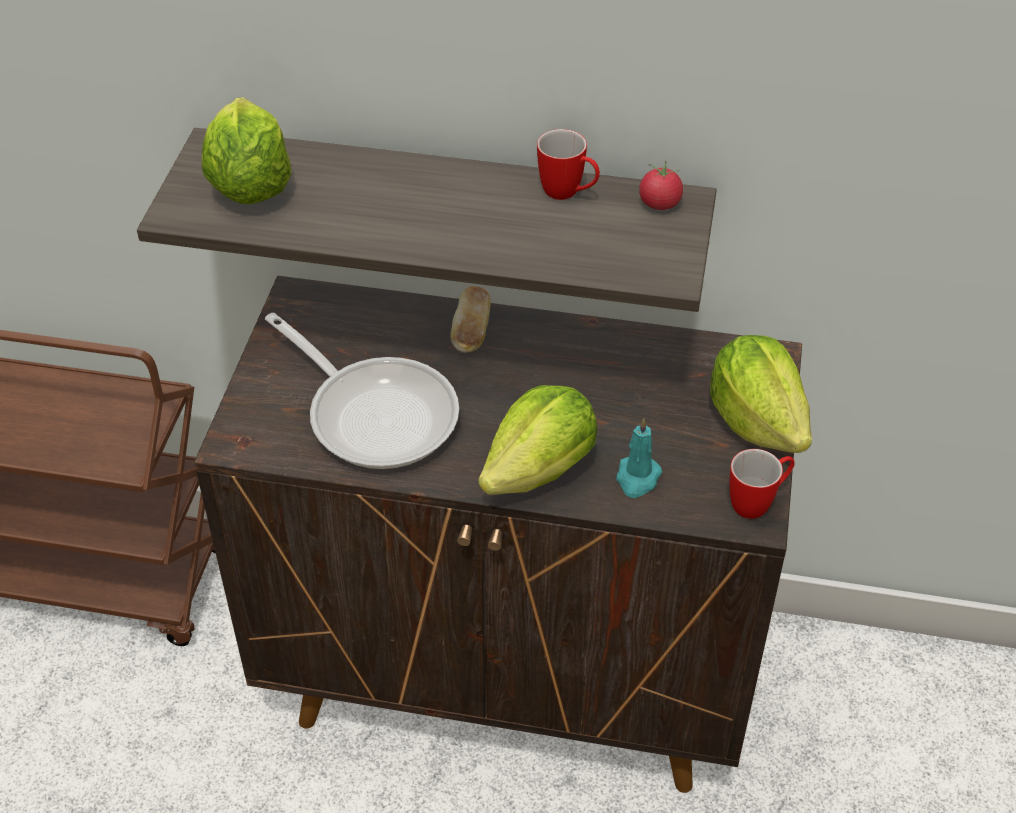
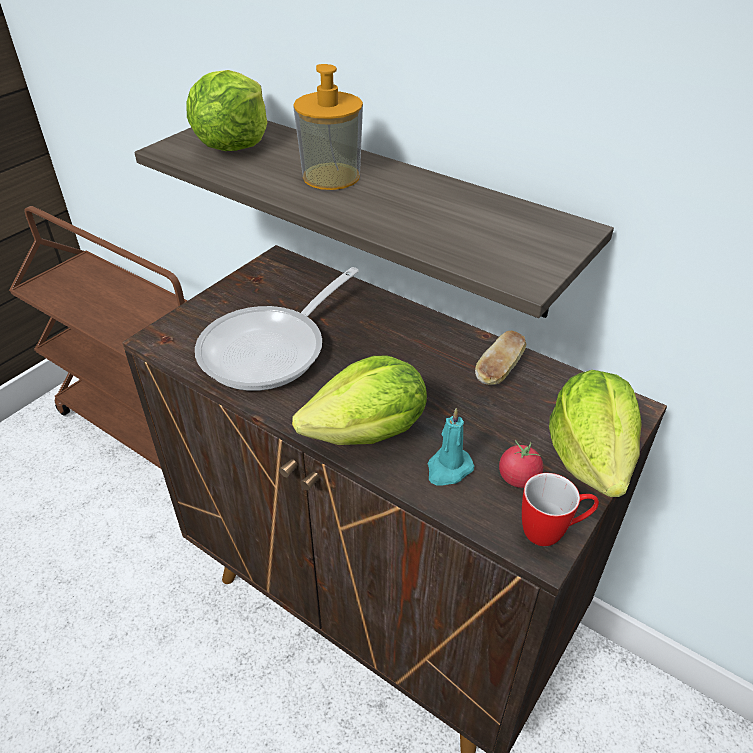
camera: 25 degrees right, 5 degrees down
frying pan [265,313,459,469] -> frying pan turned 60 degrees clockwise [195,267,359,391]
bread [450,286,491,353] -> bread moved to [475,331,526,385]
mug [537,129,600,200] -> none
tomato [639,161,683,210] -> tomato moved to [499,440,543,488]
none -> soap dispenser [293,64,363,190]

